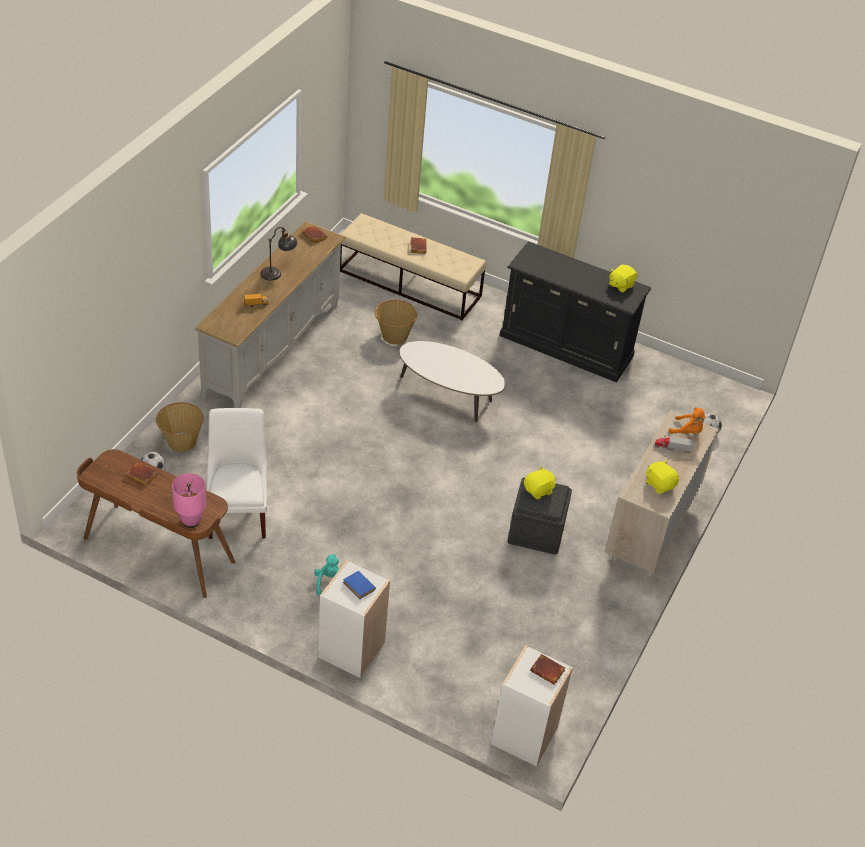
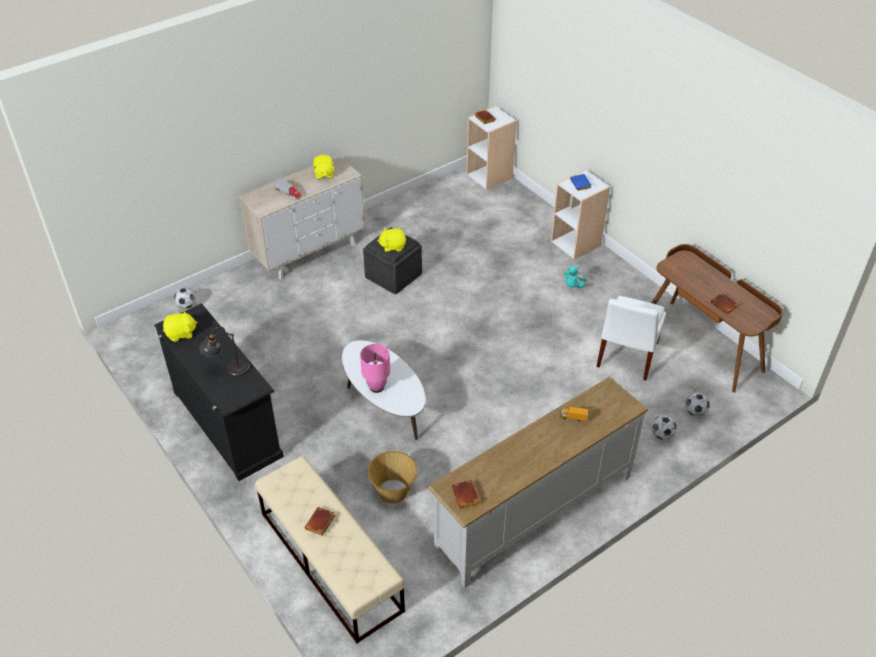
camera: 150 degrees left, 0 degrees up
basket [156,402,204,452] -> football [651,415,676,440]
pink table lamp [172,473,206,528] -> pink table lamp moved to [360,344,390,393]
grey table lamp [260,227,298,281] -> grey table lamp moved to [199,327,250,377]
orange plush toy [669,407,706,434] -> none

